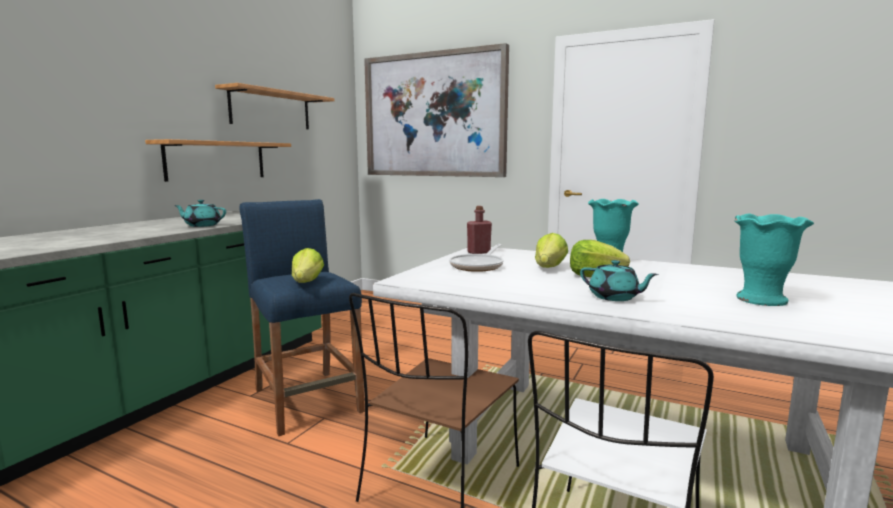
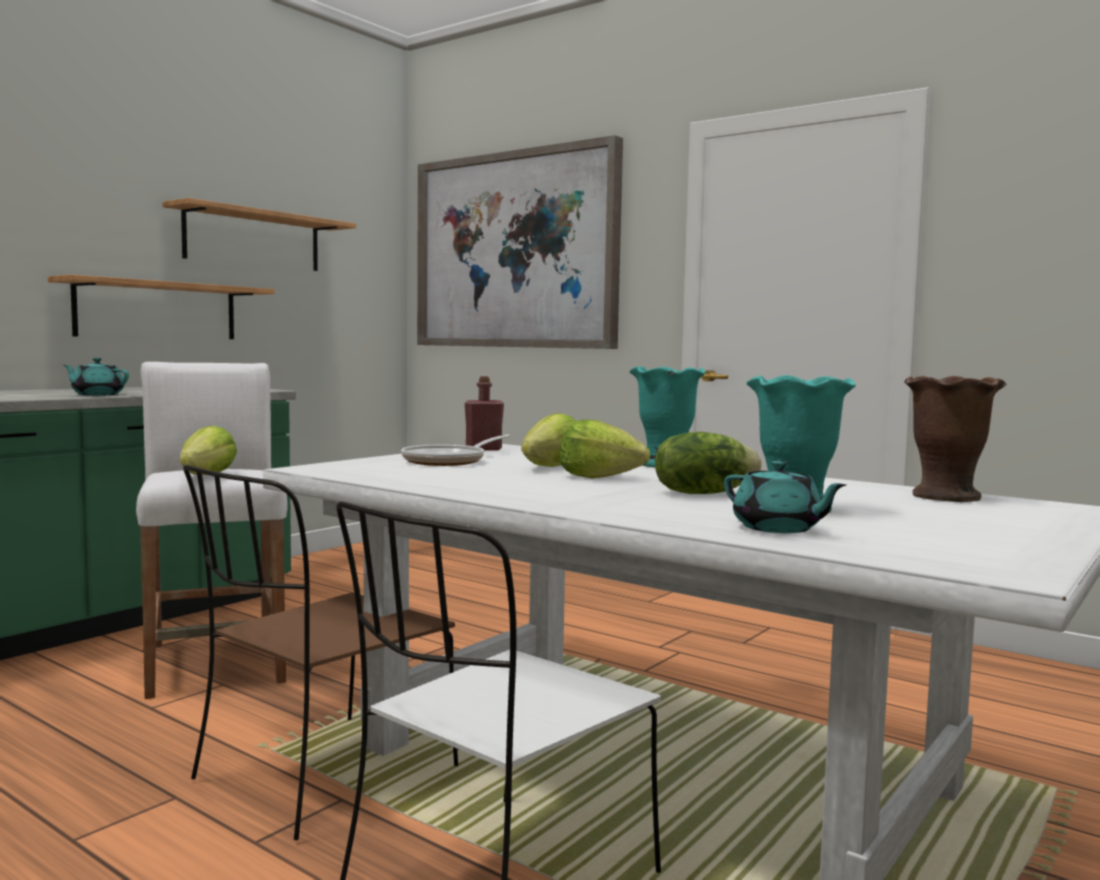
camera: 10 degrees right, 5 degrees down
blue stool [239,199,365,436] -> white stool [136,362,288,699]
turquoise teapot [580,260,658,301] -> turquoise teapot moved to [724,461,846,533]
none -> lettuce [655,432,762,494]
none -> brown vase [905,376,1006,502]

